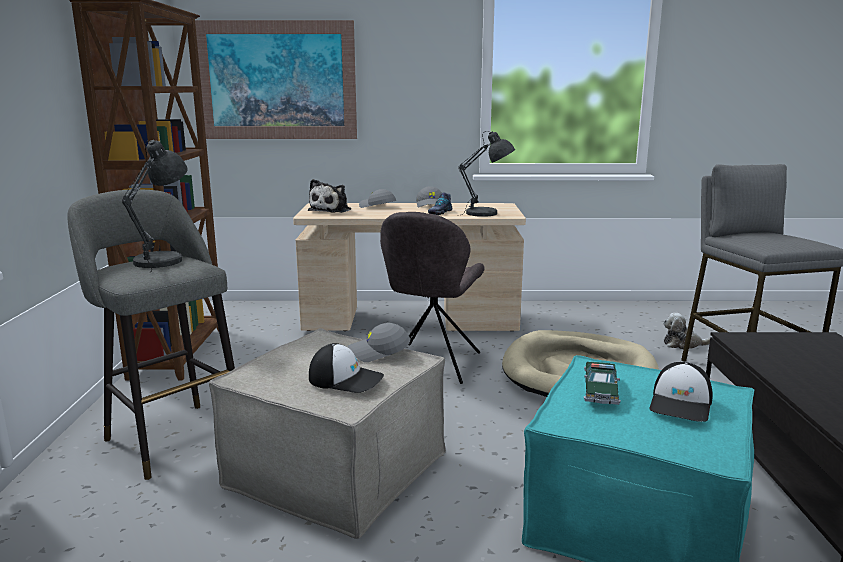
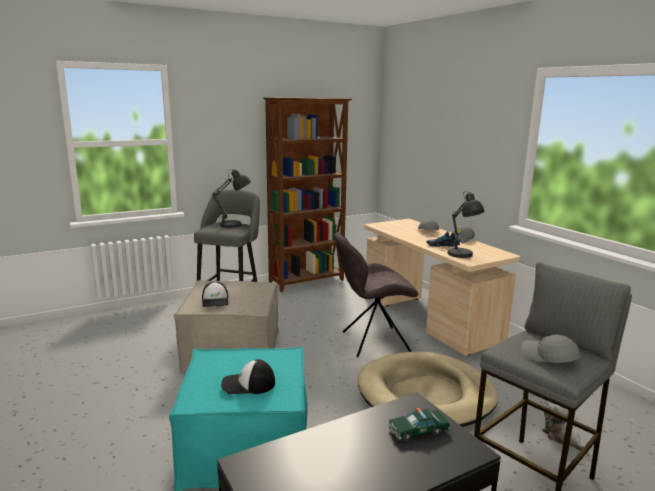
camera: 60 degrees right, 0 degrees up
picture [195,20,357,139] -> none
plush toy [308,179,351,213] -> none
grey cap [347,323,410,362] -> grey cap moved to [521,335,581,363]
toy car [584,362,621,405] -> toy car moved to [388,408,451,441]

